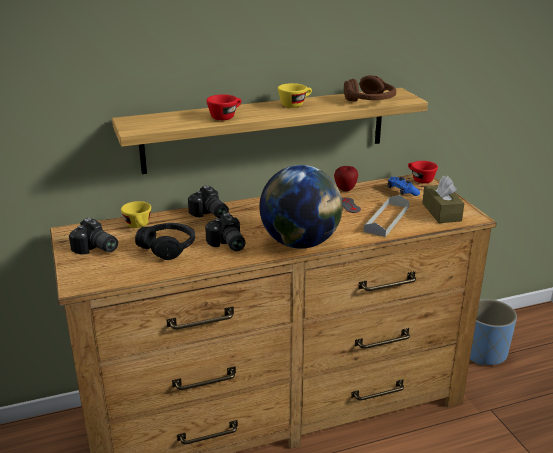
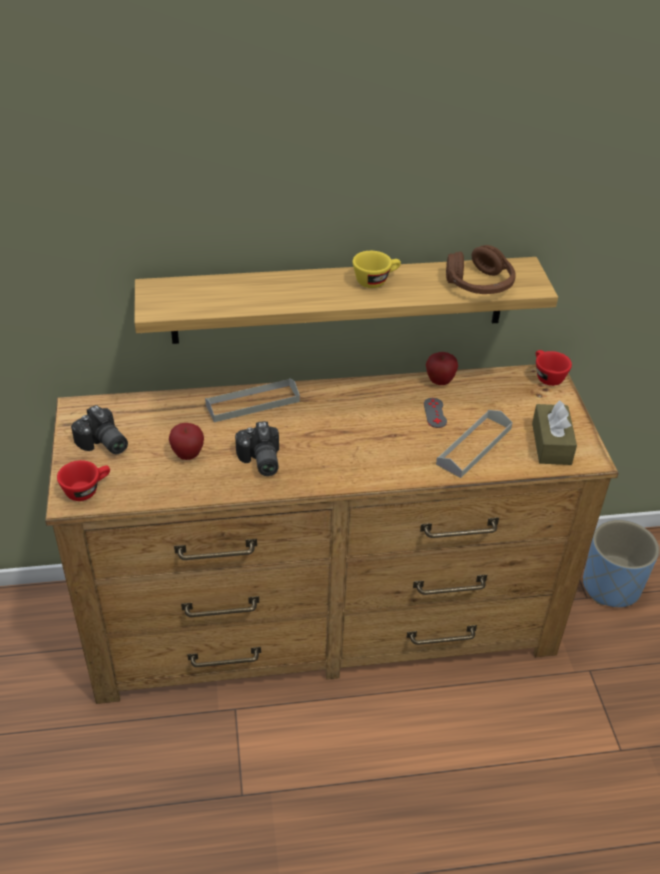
camera: 10 degrees right, 15 degrees up
yellow cup [121,201,151,228] -> none
black headphones [135,223,195,260] -> apple [169,423,204,460]
camera [188,185,229,218] -> grey tray [205,378,300,422]
red cup [206,95,241,120] -> red cup moved to [57,460,110,501]
globe [259,165,343,249] -> none
blue game controller [388,177,420,196] -> none

